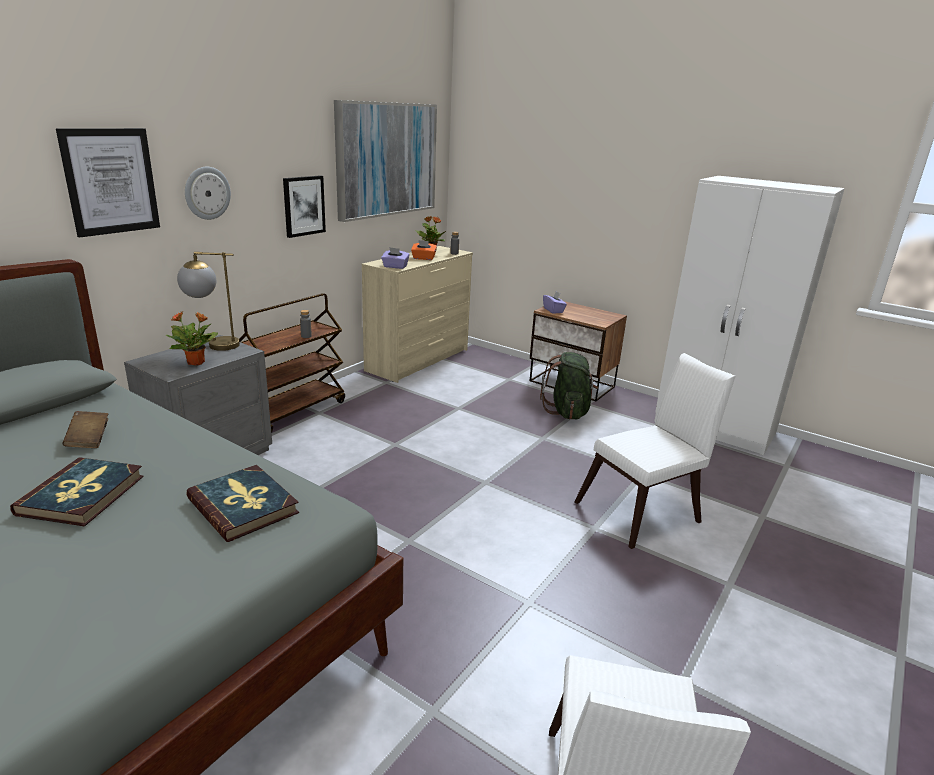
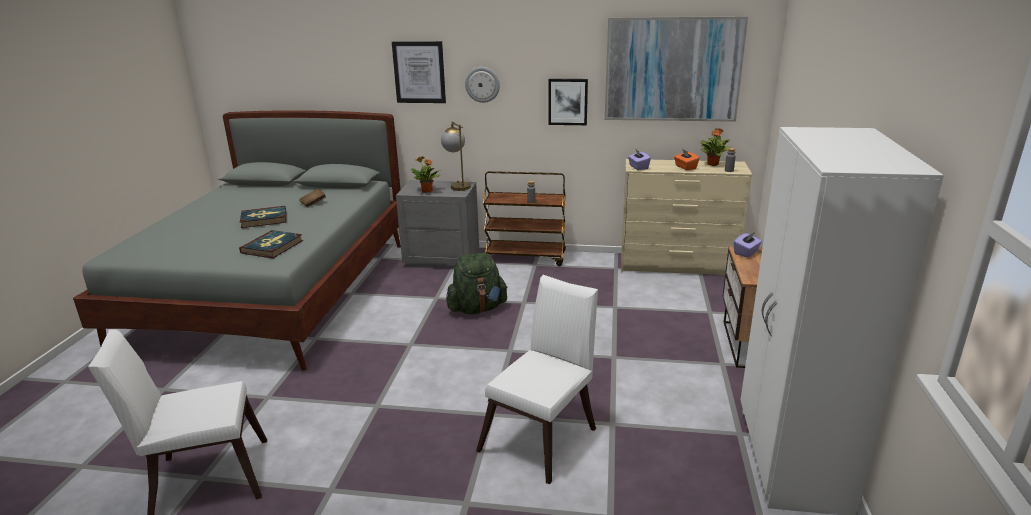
camera: 65 degrees right, 0 degrees up
green backpack [540,352,598,420] -> green backpack moved to [446,253,508,314]
white chair [574,353,736,549] -> white chair turned 90 degrees counterclockwise [476,275,598,484]

